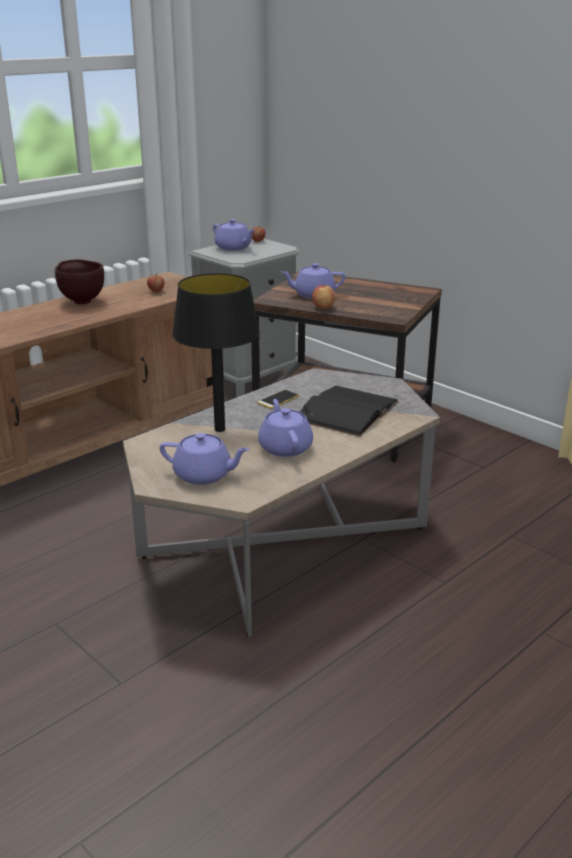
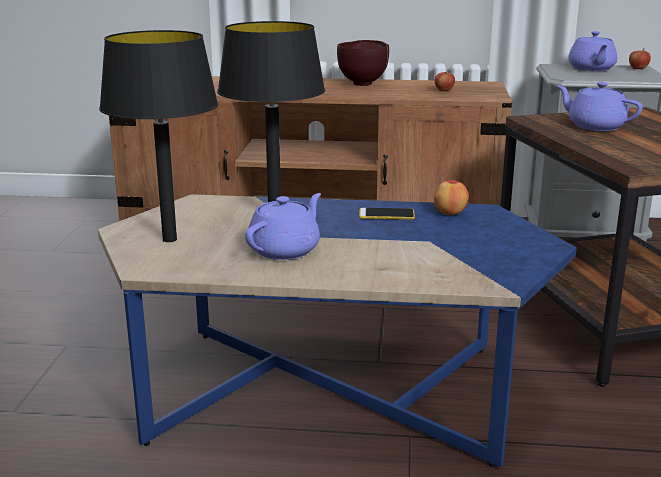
camera: 50 degrees right, 5 degrees down
grey coffee table [123,368,440,637] -> blue coffee table [98,194,577,467]
purple teapot [160,433,249,485] -> black table lamp [99,30,218,242]
black book [300,386,399,437] -> none
apple [312,285,335,309] -> apple moved to [434,178,469,215]

